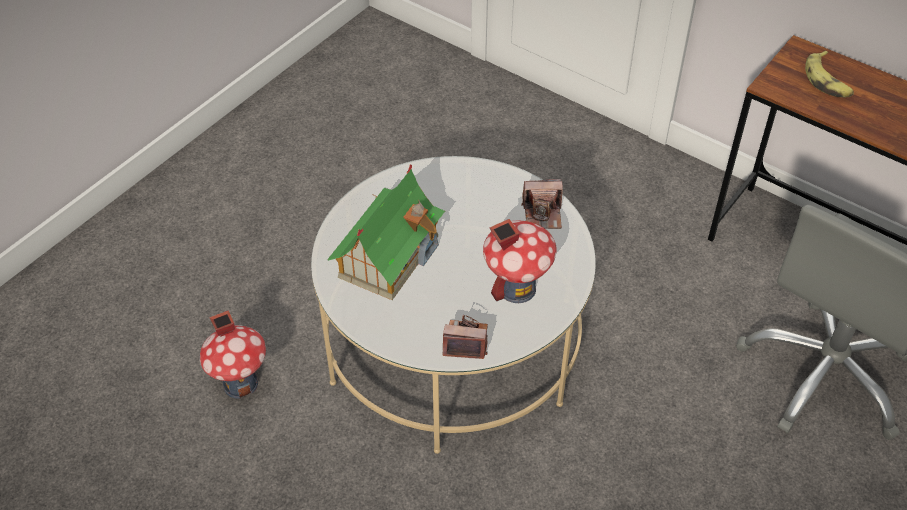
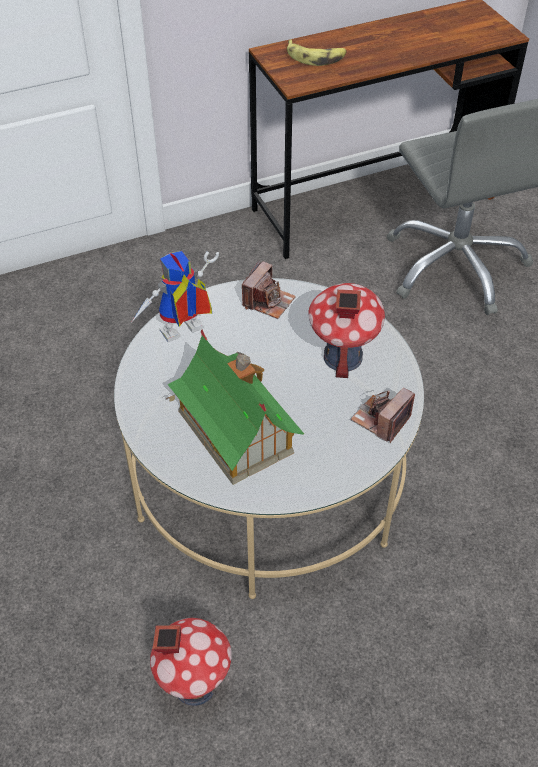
camera: 60 degrees left, 0 degrees up
none -> toy robot [132,251,219,342]

